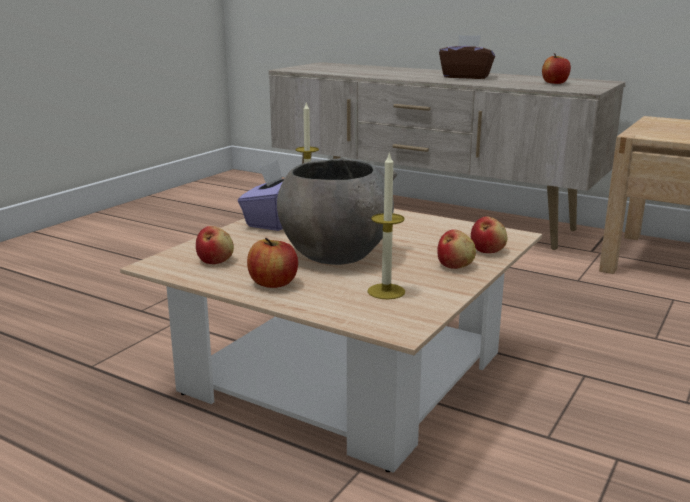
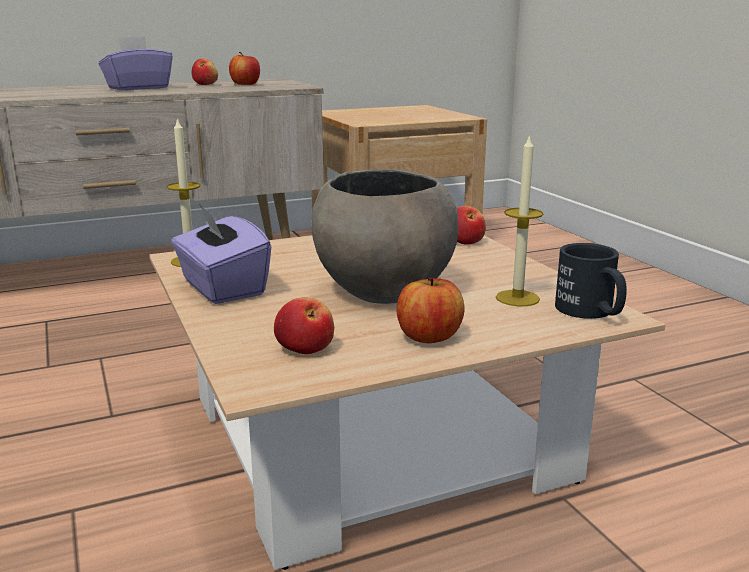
camera: 55 degrees left, 0 degrees up
apple [437,229,476,269] -> apple moved to [192,59,218,85]
brown tissue box [439,35,495,79] -> purple tissue box [99,36,173,90]
none -> black mug [555,243,627,319]

